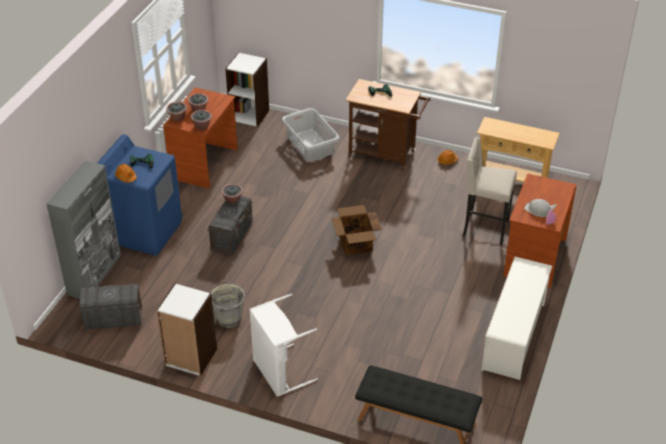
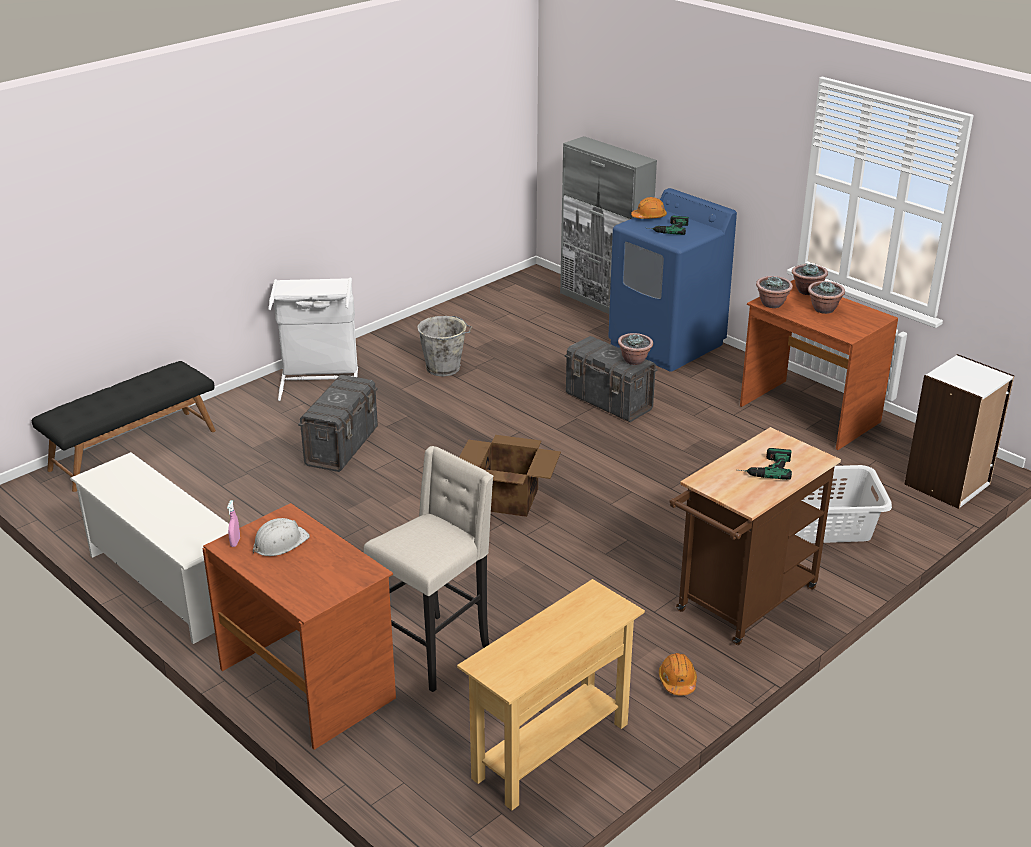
camera: 115 degrees right, 10 degrees down
grey storage box [79,284,142,330] -> grey storage box moved to [298,375,378,472]
white bookcase [156,283,217,376] -> none

